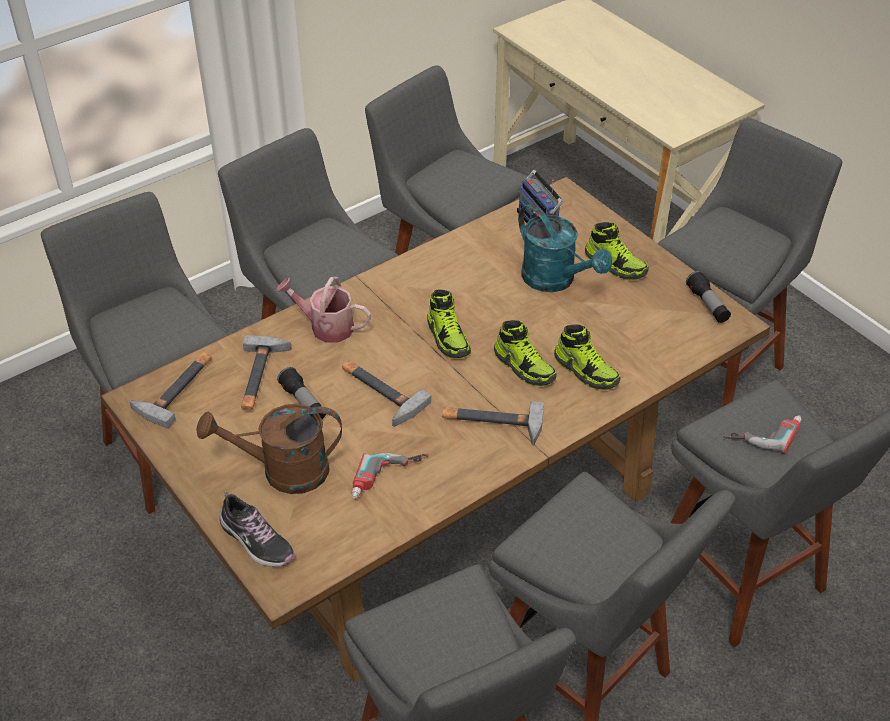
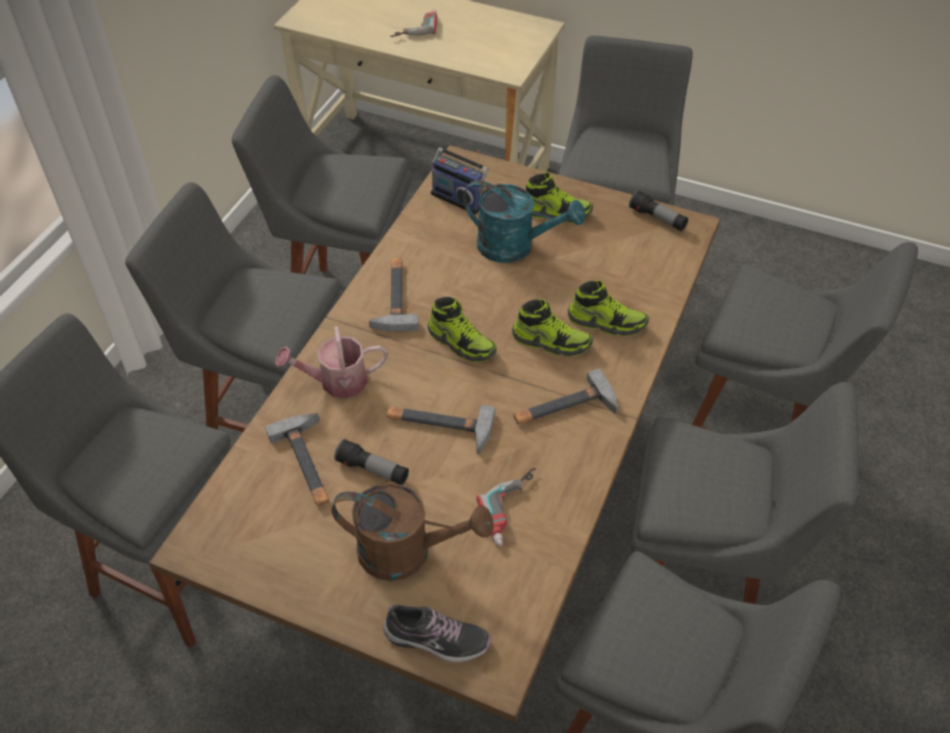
camera: 30 degrees left, 5 degrees up
hammer [129,352,212,429] -> hammer moved to [369,258,419,332]
brown watering can [196,404,342,494] -> brown watering can turned 135 degrees counterclockwise [332,483,493,581]
power drill [723,415,802,453] -> power drill moved to [390,10,438,37]

